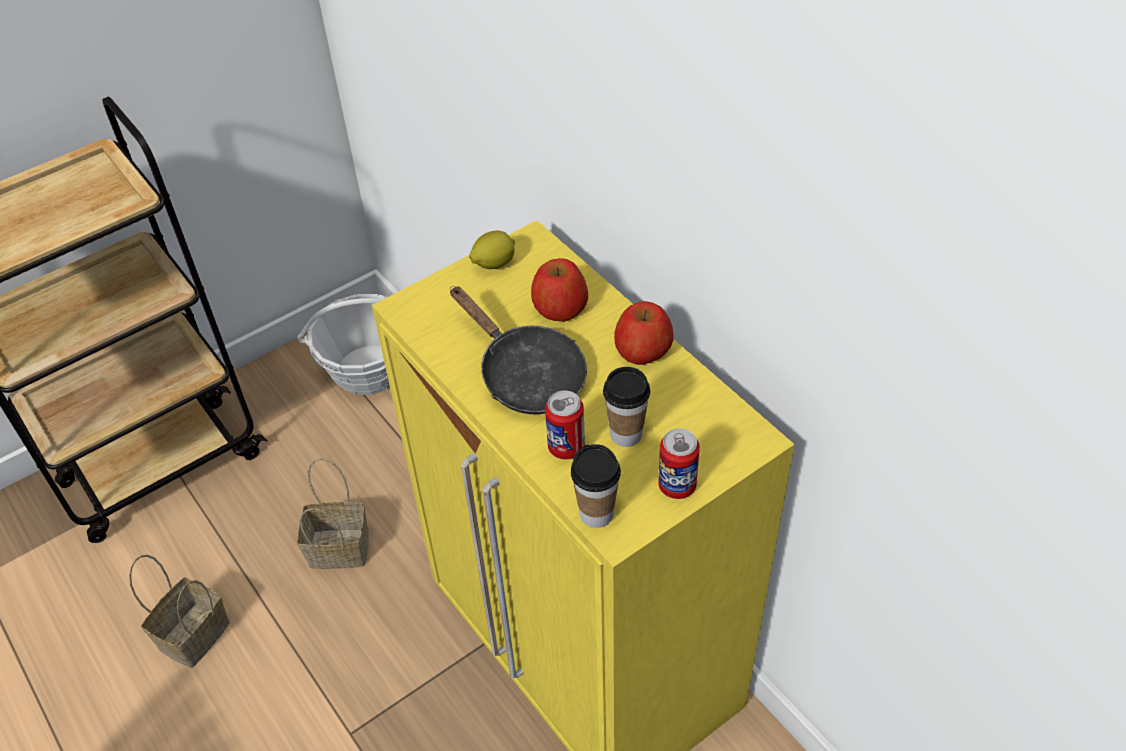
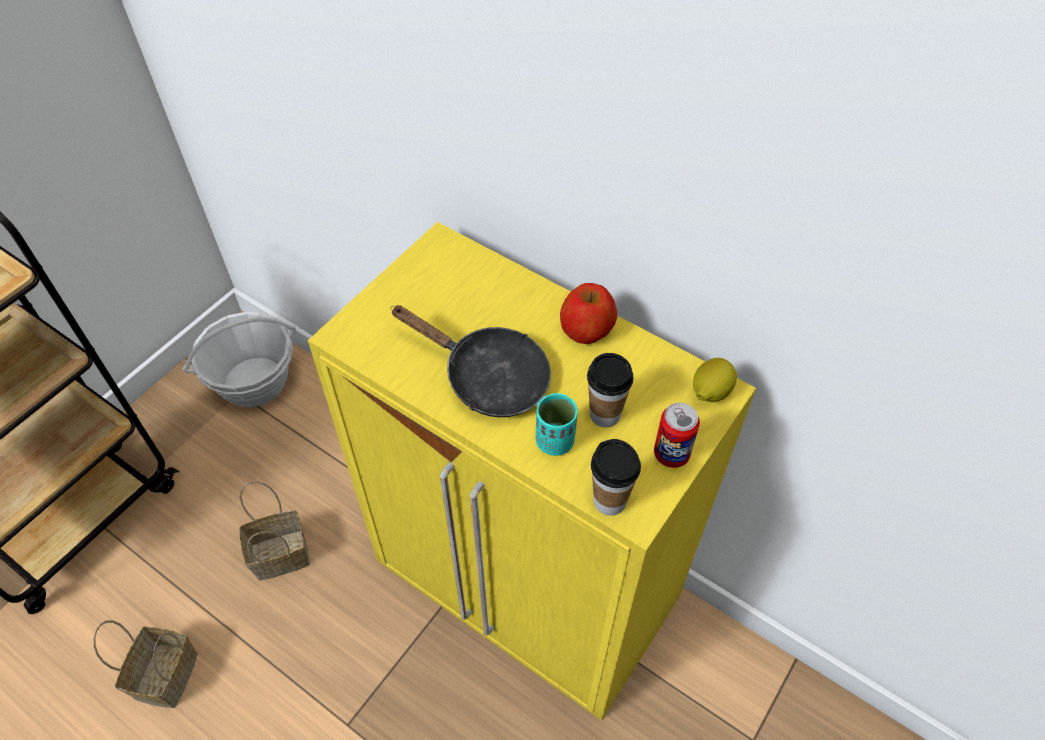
camera: 20 degrees left, 5 degrees up
lemon [469,231,515,269] -> lemon moved to [693,358,737,402]
apple [531,258,588,322] -> none
can [545,390,585,459] -> turquoise cup [536,393,578,456]

